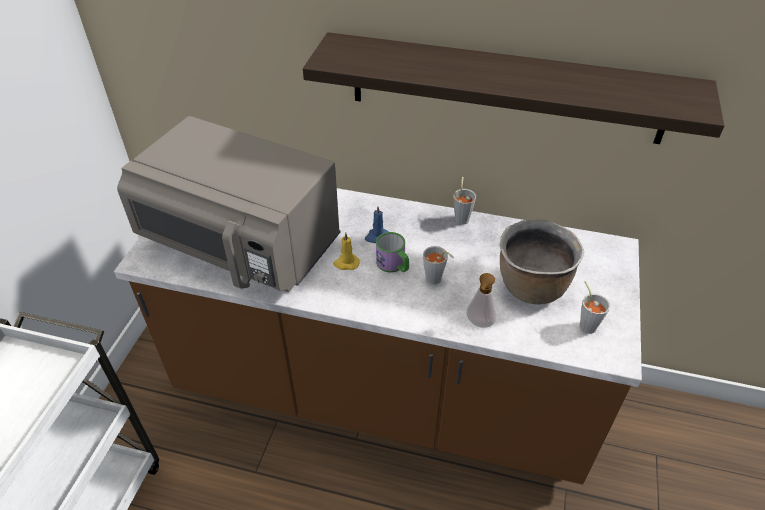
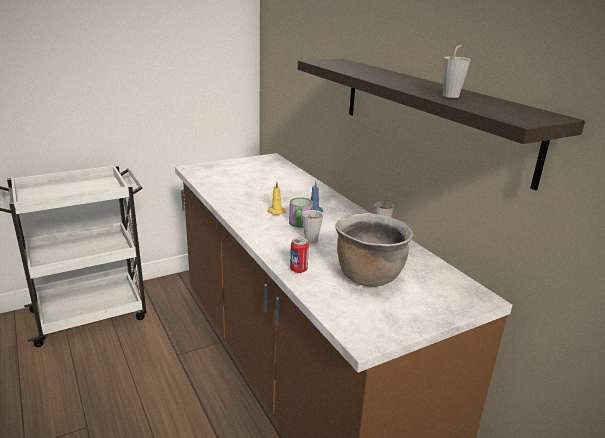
camera: 45 degrees right, 20 degrees down
grey microwave [117,116,341,292] -> none
soap dispenser [466,273,496,328] -> can [290,237,309,273]
grey cup [580,281,610,334] -> grey cup moved to [442,45,471,98]

